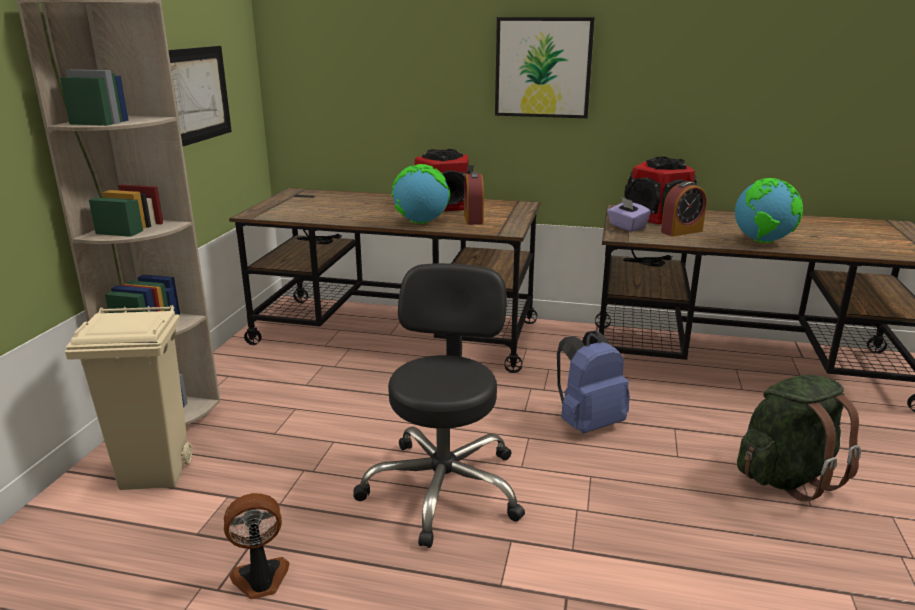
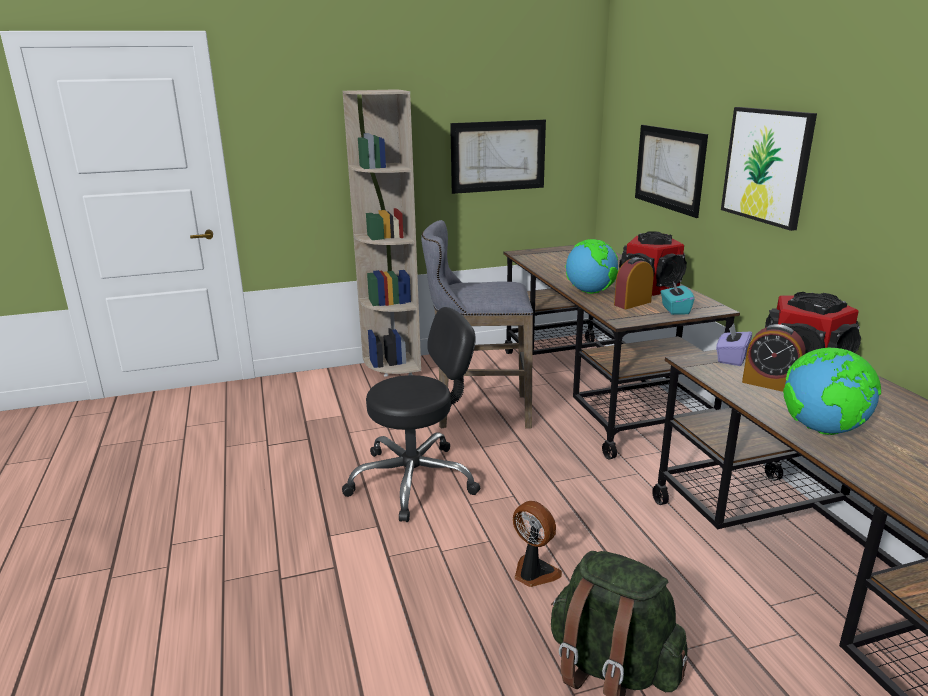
camera: 60 degrees right, 0 degrees up
beige trash can [65,305,193,490] -> none
fan [224,493,290,599] -> fan moved to [513,501,562,587]
blue backpack [557,331,630,434] -> none
none -> grey stool [421,220,533,429]
none -> picture [635,125,708,218]
none -> turquoise tissue box [661,282,695,315]

